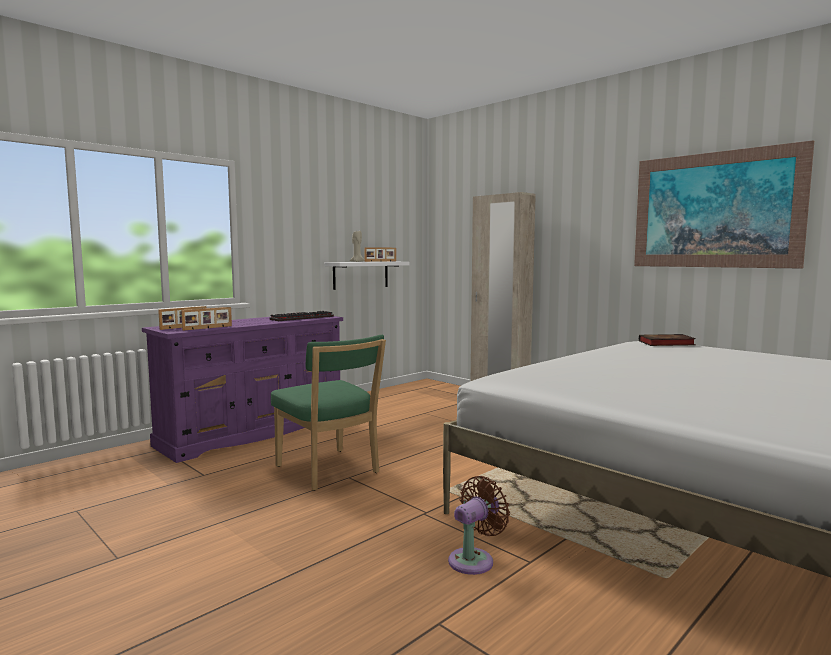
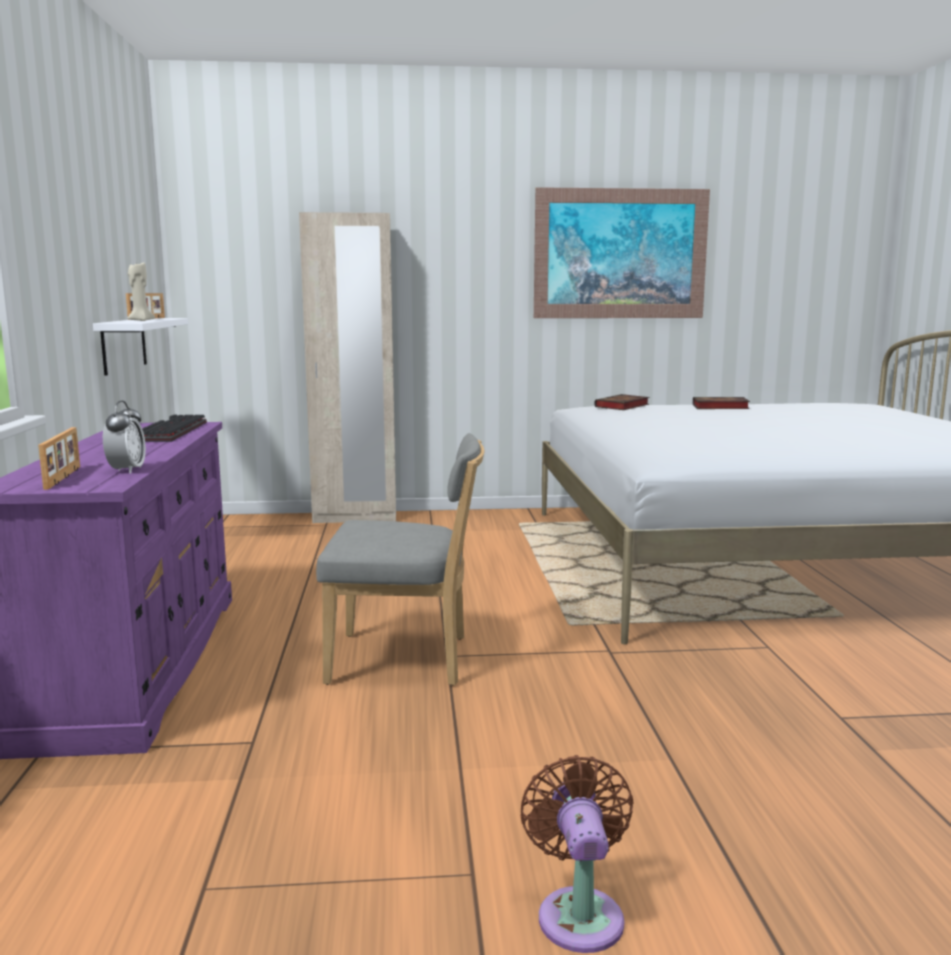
camera: 50 degrees left, 5 degrees up
picture frame [181,307,232,331] -> alarm clock [103,401,146,474]
green chair [271,335,386,491] -> grey chair [316,433,484,686]
brown fan [448,476,510,575] -> brown fan moved to [520,755,634,953]
none -> book [693,397,750,409]

